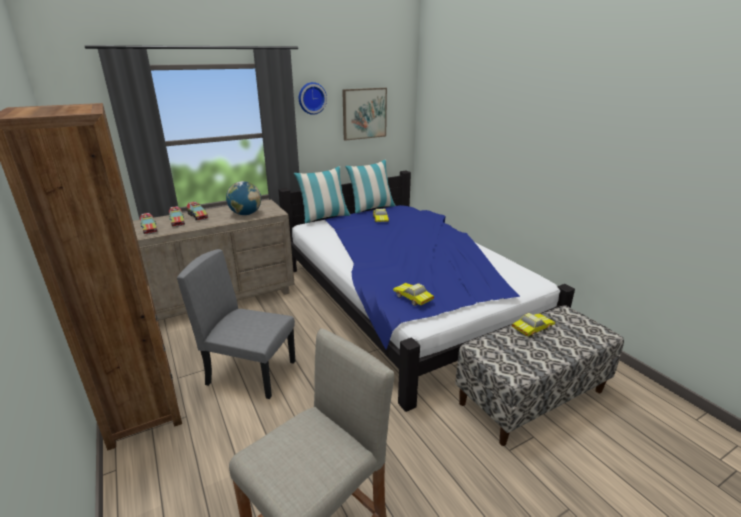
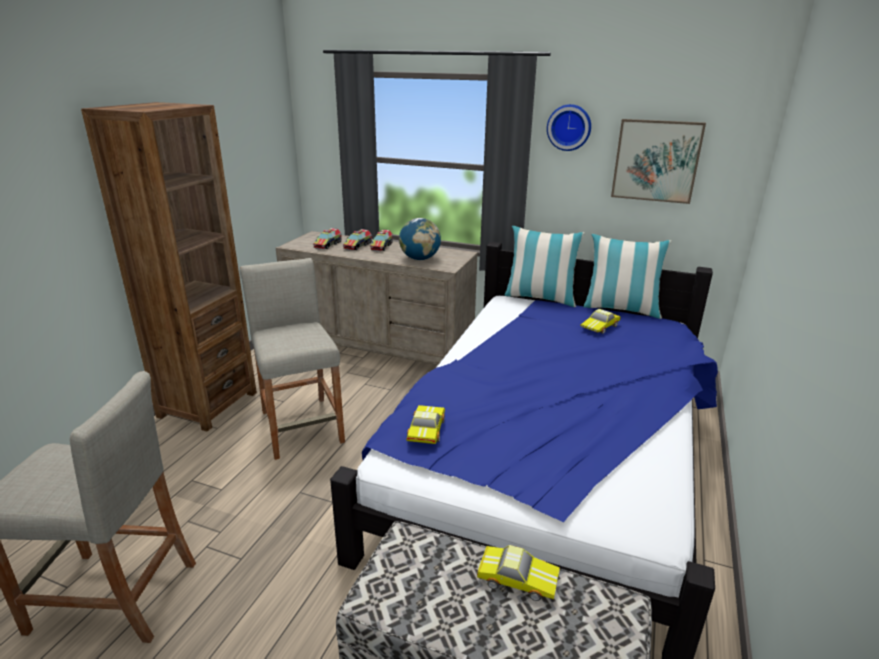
camera: 50 degrees right, 0 degrees up
grey chair [177,249,295,399] -> beige stool [240,258,345,460]

